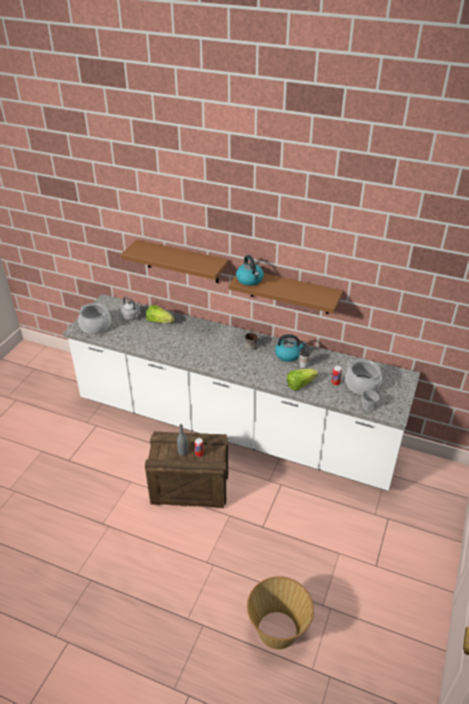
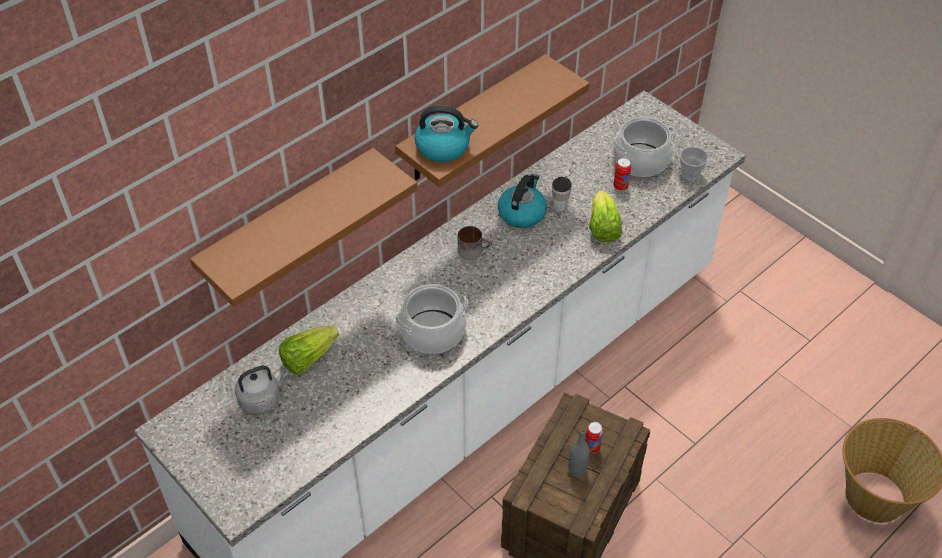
camera: 65 degrees left, 10 degrees up
cooking pot [78,303,111,334] -> cooking pot moved to [395,284,468,354]

